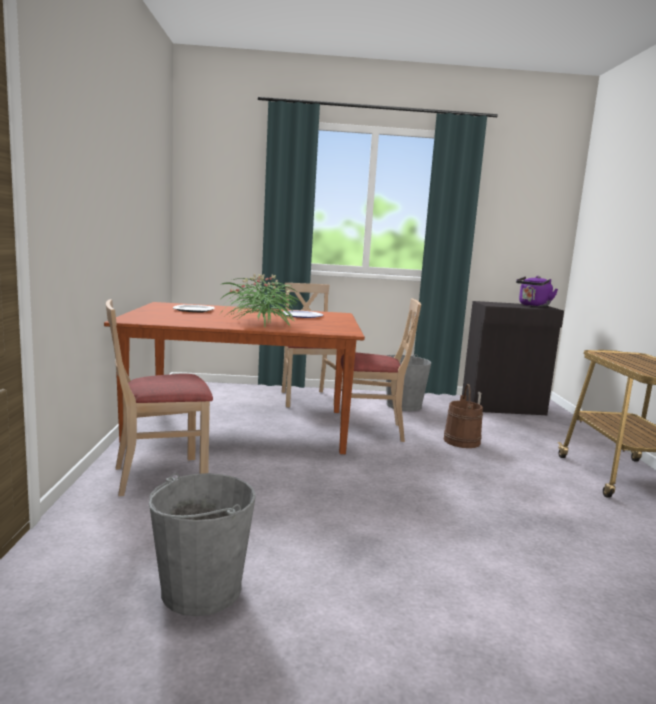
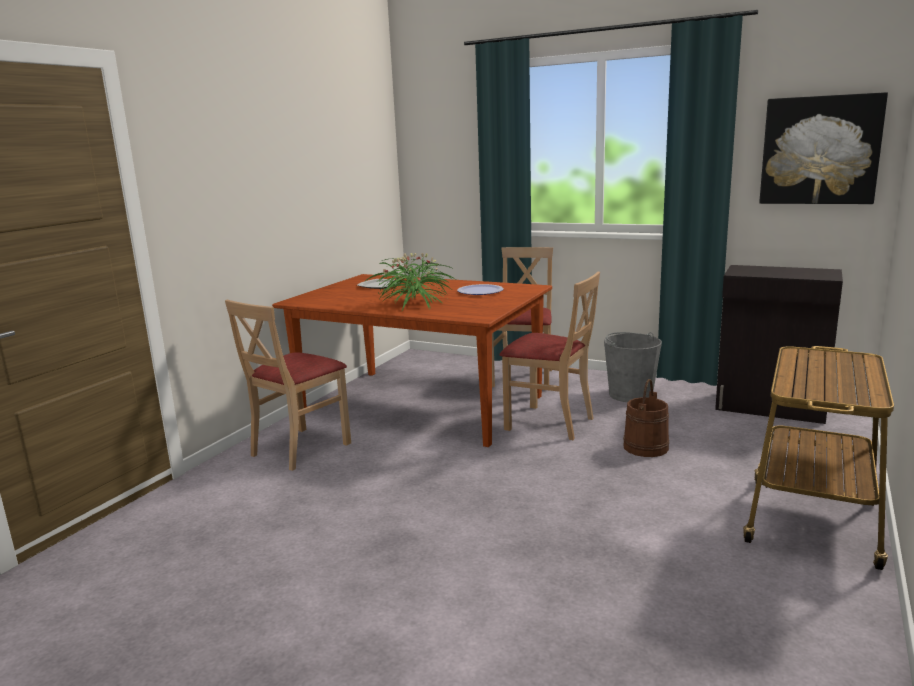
camera: 30 degrees right, 5 degrees up
beige chair [106,299,213,496] -> beige chair turned 60 degrees counterclockwise [225,300,351,471]
grey bucket [149,473,256,616] -> none
purple kettle [516,276,558,307] -> none
none -> picture [759,92,888,204]

